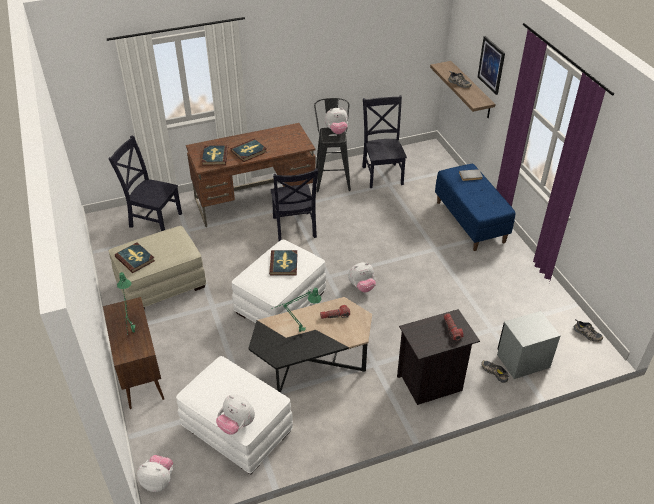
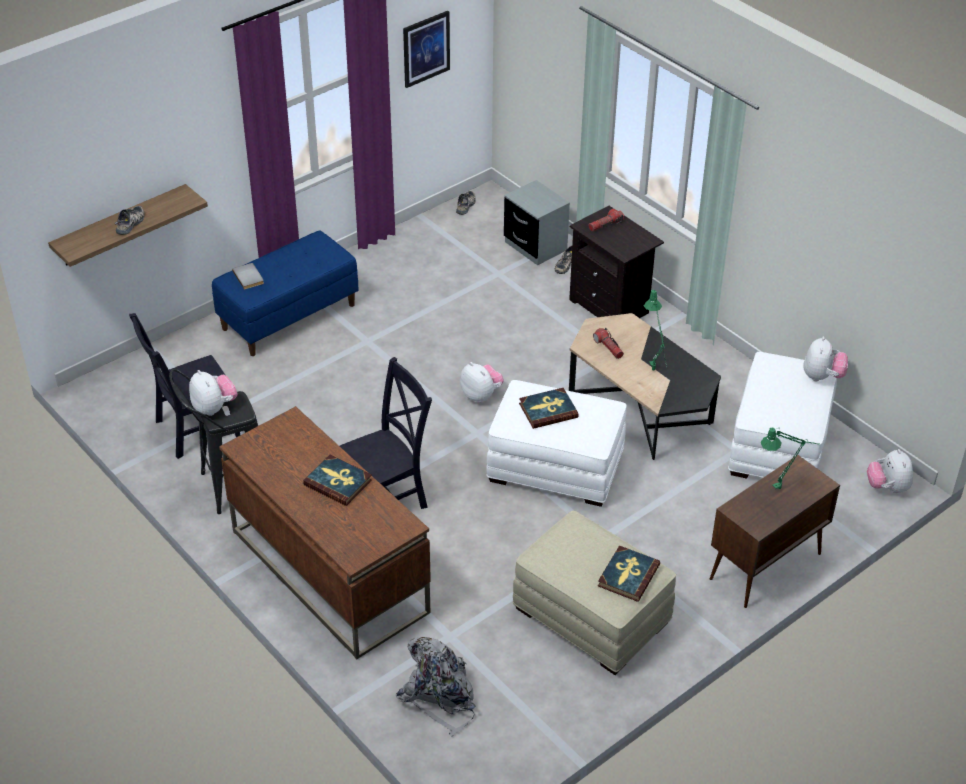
camera: 110 degrees left, 0 degrees up
black chair [108,135,182,231] -> grey backpack [396,637,475,736]
book [202,145,228,166] -> none
picture [477,36,505,95] -> picture moved to [403,11,450,88]

